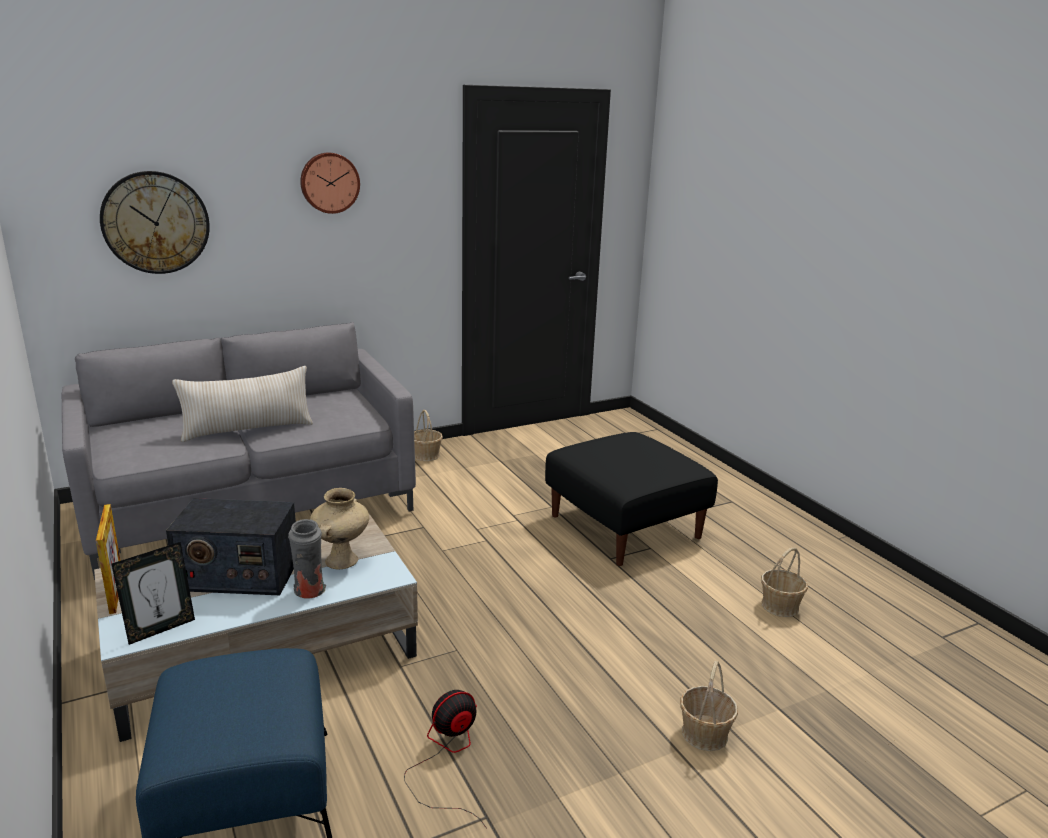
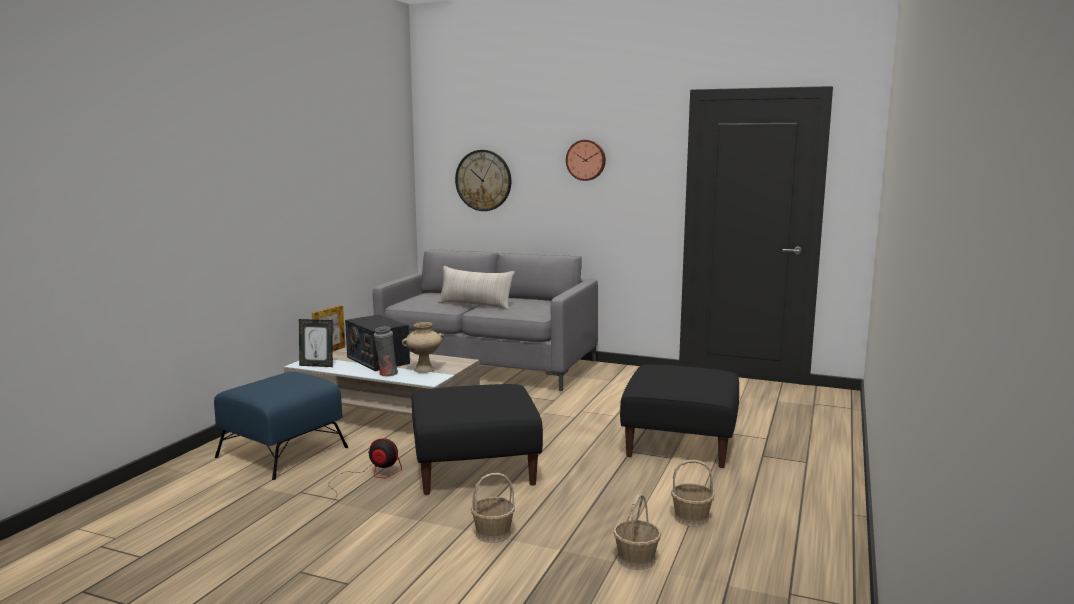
camera: 50 degrees right, 10 degrees down
basket [414,410,443,461] -> basket moved to [613,494,661,570]
none -> black ottoman [412,384,543,495]

